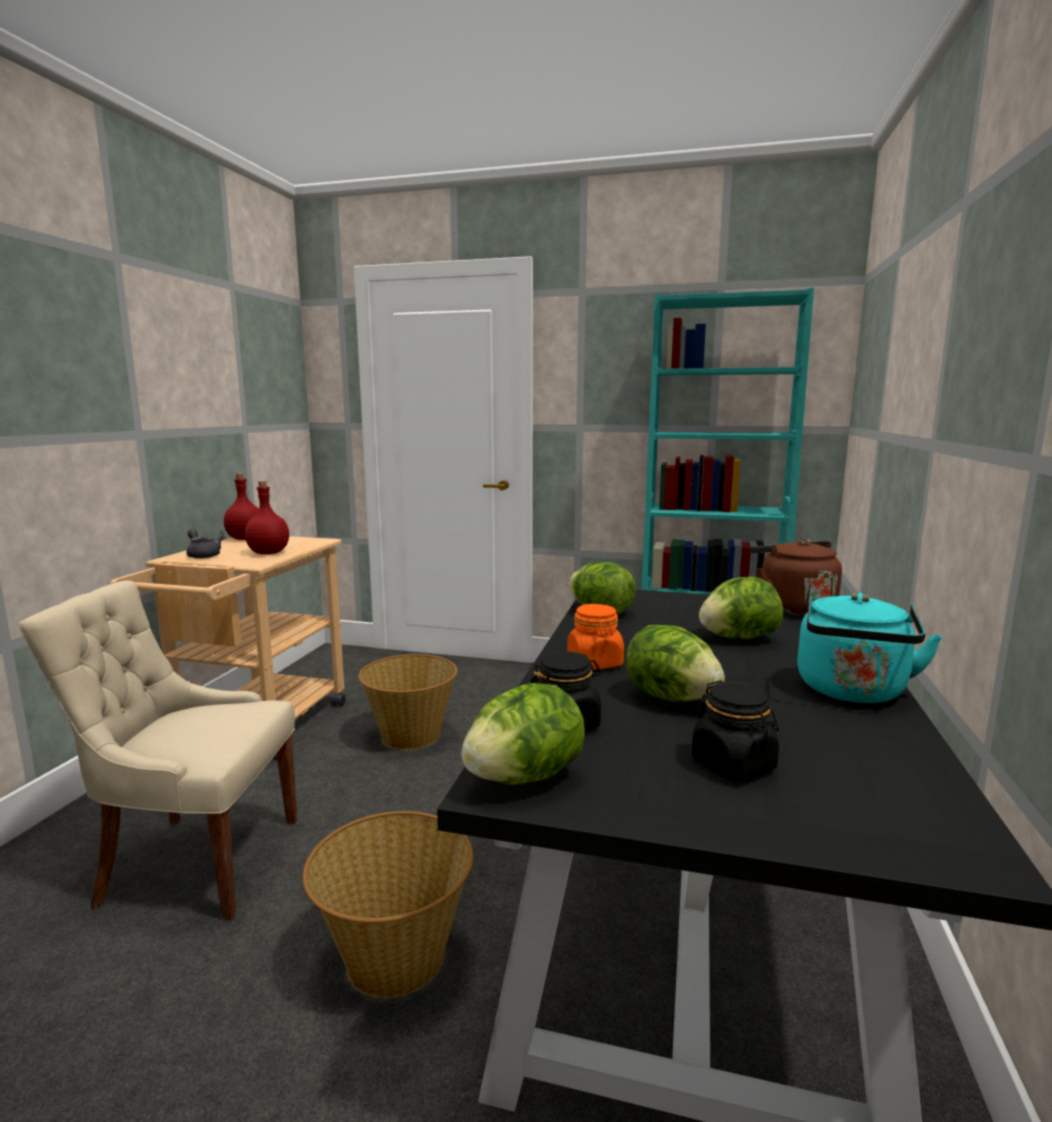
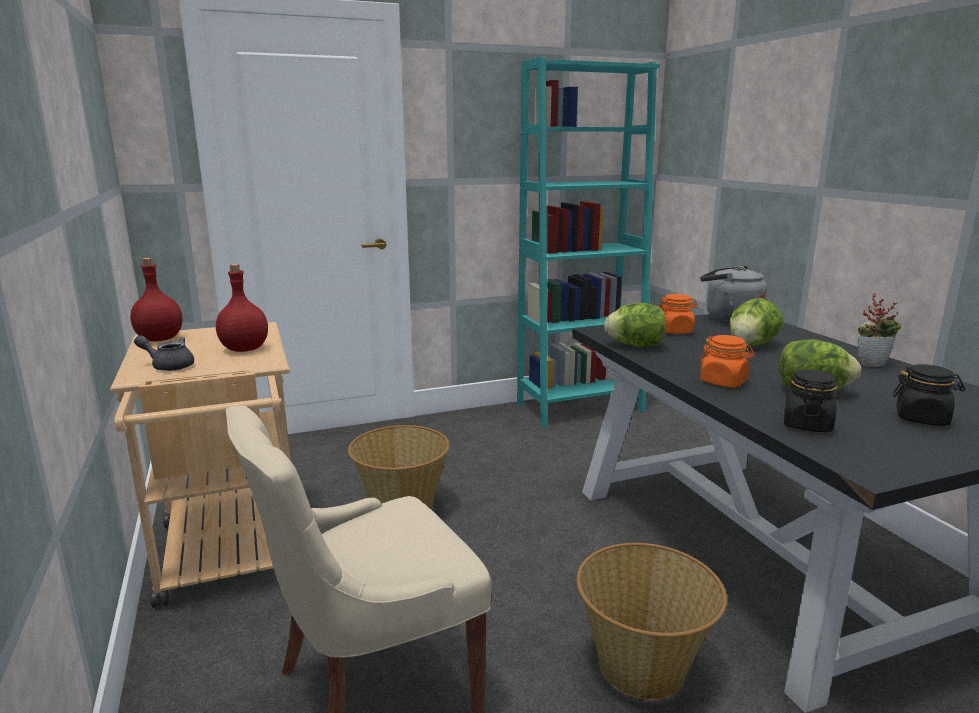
camera: 35 degrees left, 5 degrees up
lettuce [461,683,585,785] -> none
brown kettle [750,539,842,616] -> grey kettle [700,266,767,322]
turquoise kettle [797,593,942,703] -> potted plant [858,293,901,367]
none -> orange jar [658,294,698,334]

